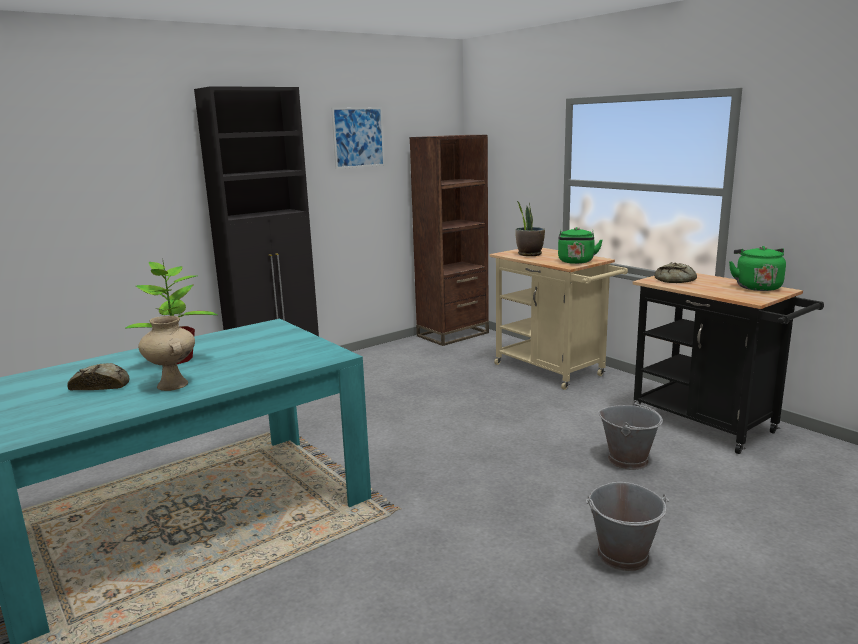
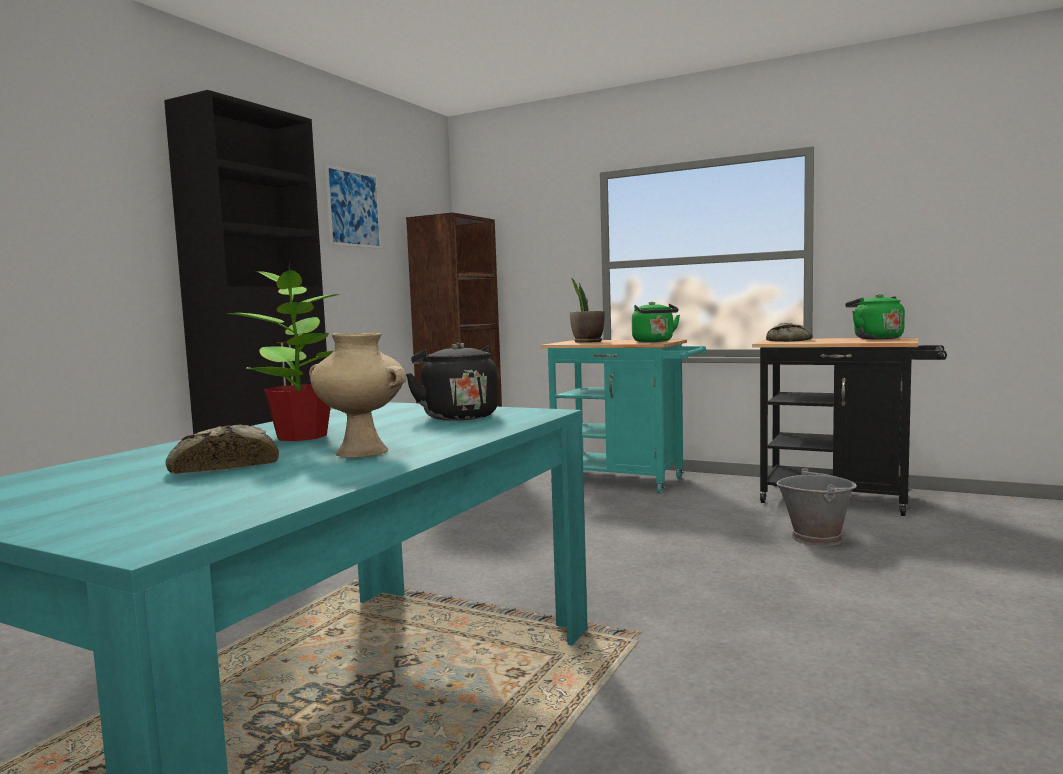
camera: 25 degrees left, 10 degrees down
beige cart [489,248,628,390] -> turquoise cart [540,339,706,494]
grey bucket [586,482,669,571] -> none
none -> black kettle [406,343,498,421]

